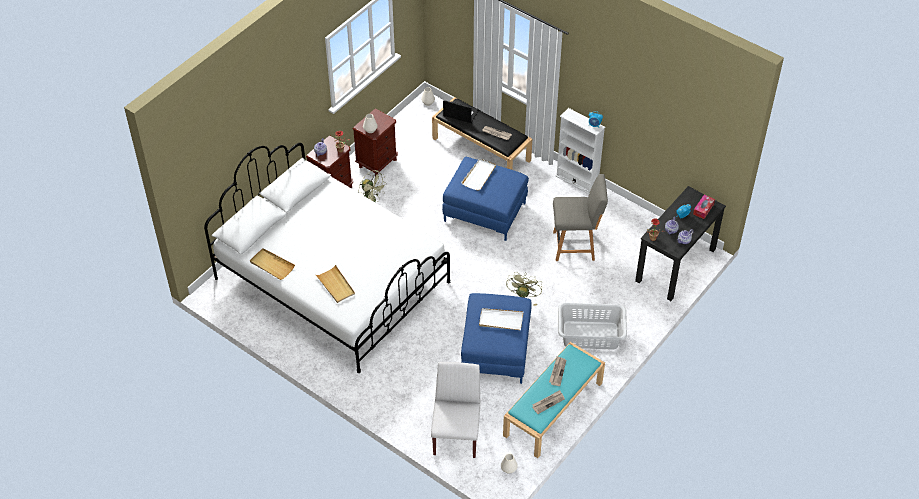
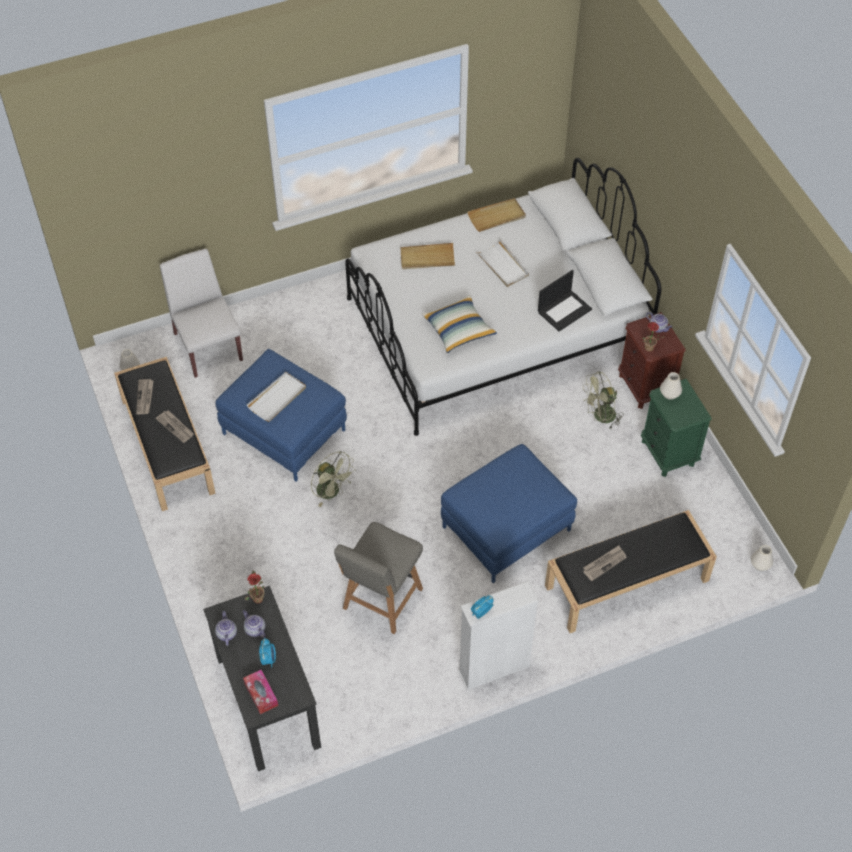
camera: 120 degrees right, 5 degrees up
brown nightstand [353,108,398,176] -> green nightstand [641,379,712,477]
white chair [431,362,480,458] -> white chair turned 150 degrees counterclockwise [160,249,243,378]
laptop [443,100,479,123] -> laptop moved to [538,270,592,331]
white tray [461,158,496,190] -> white tray moved to [476,240,529,287]
turquoise bench [503,342,605,458] -> black bench [114,357,216,511]
grey laundry basket [558,303,627,350] -> none
none -> pillow [422,295,497,353]

